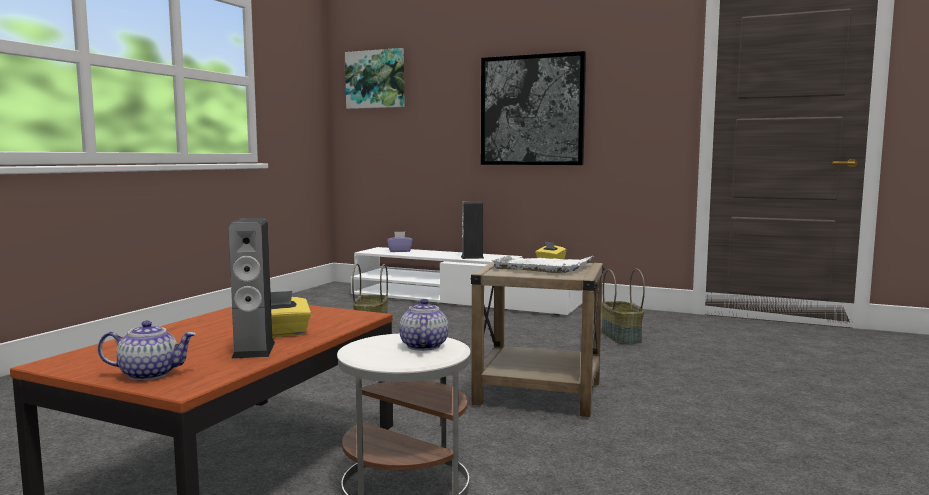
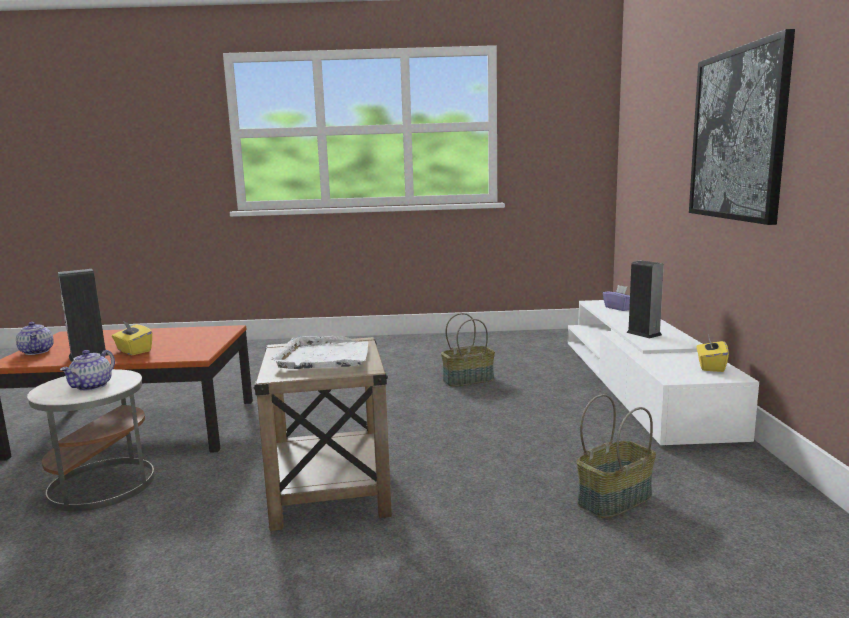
camera: 65 degrees right, 5 degrees up
picture [345,48,405,109] -> none
teapot [399,299,449,351] -> teapot turned 135 degrees clockwise [60,350,115,391]

